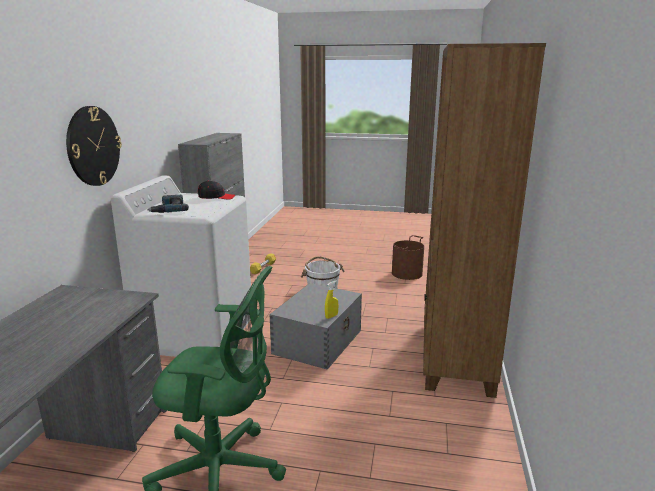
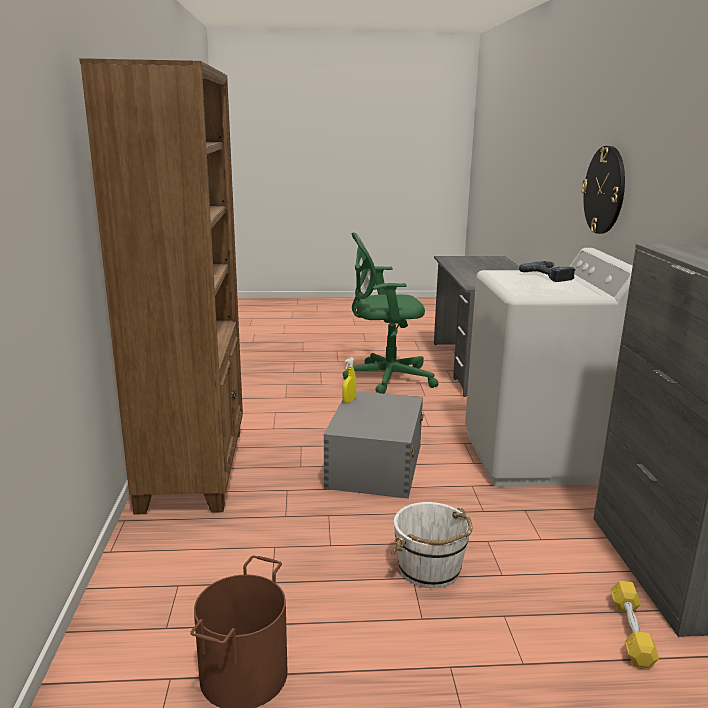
camera: 165 degrees right, 0 degrees up
black cap [198,181,235,199] -> none

